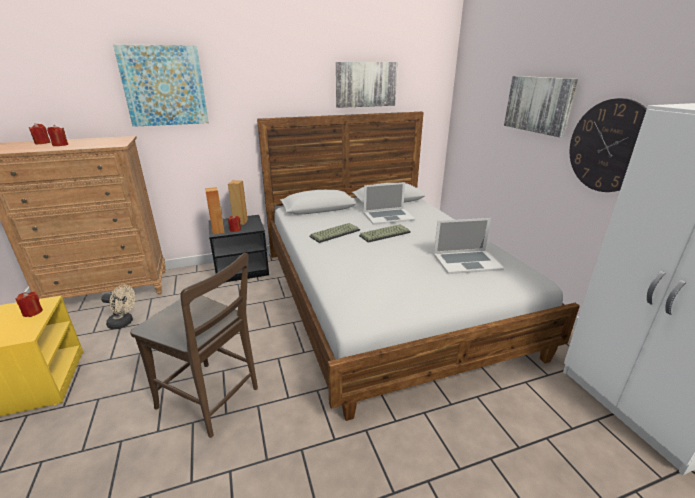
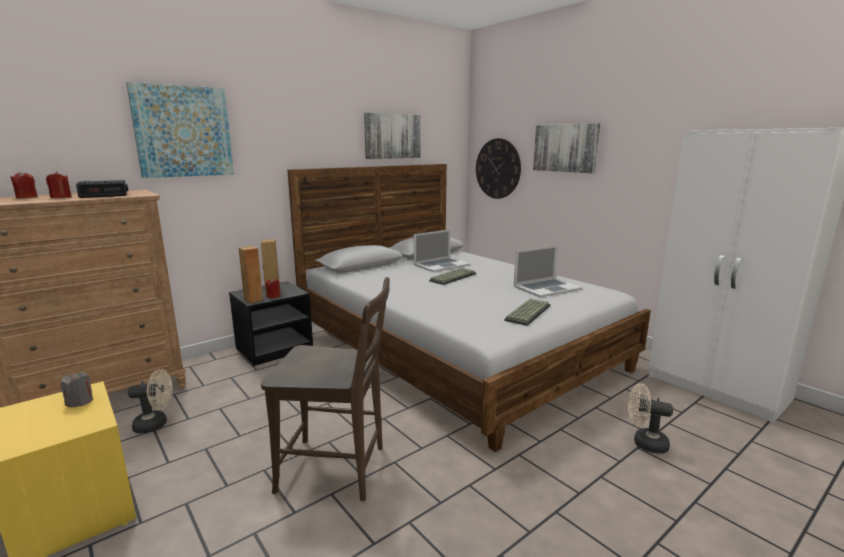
camera: 20 degrees left, 10 degrees down
red candle [15,291,43,317] -> grey candle [60,372,93,407]
keyboard [310,223,360,243] -> keyboard moved to [504,299,551,326]
wall clock [570,98,647,192] -> wall clock moved to [476,138,521,199]
none -> alarm clock [76,180,128,198]
none -> beige fan [628,383,673,454]

